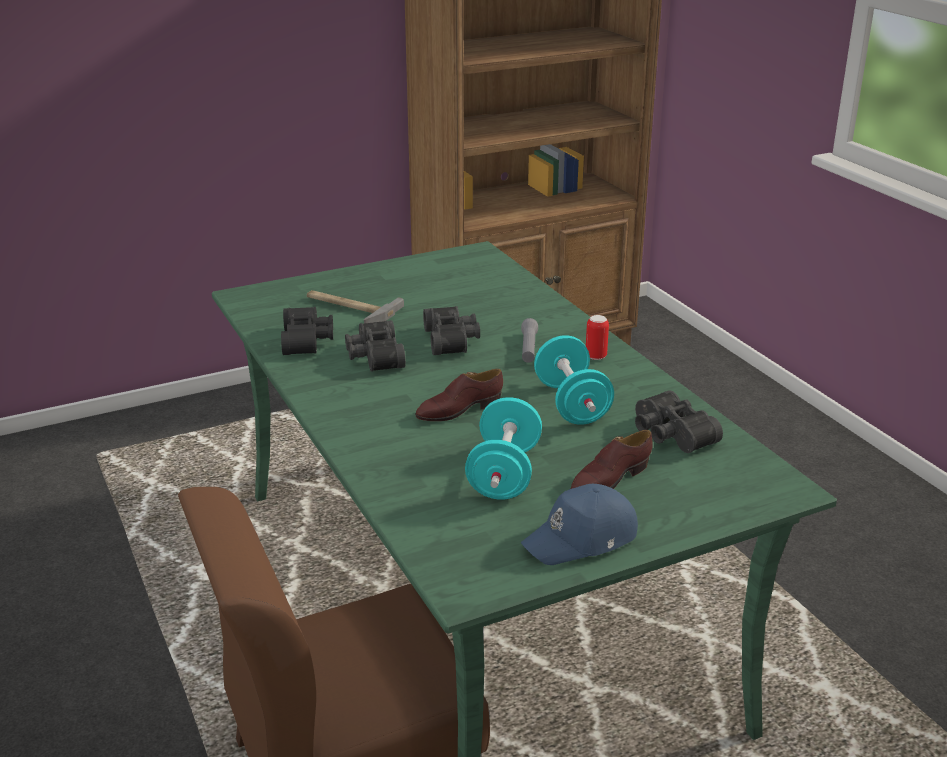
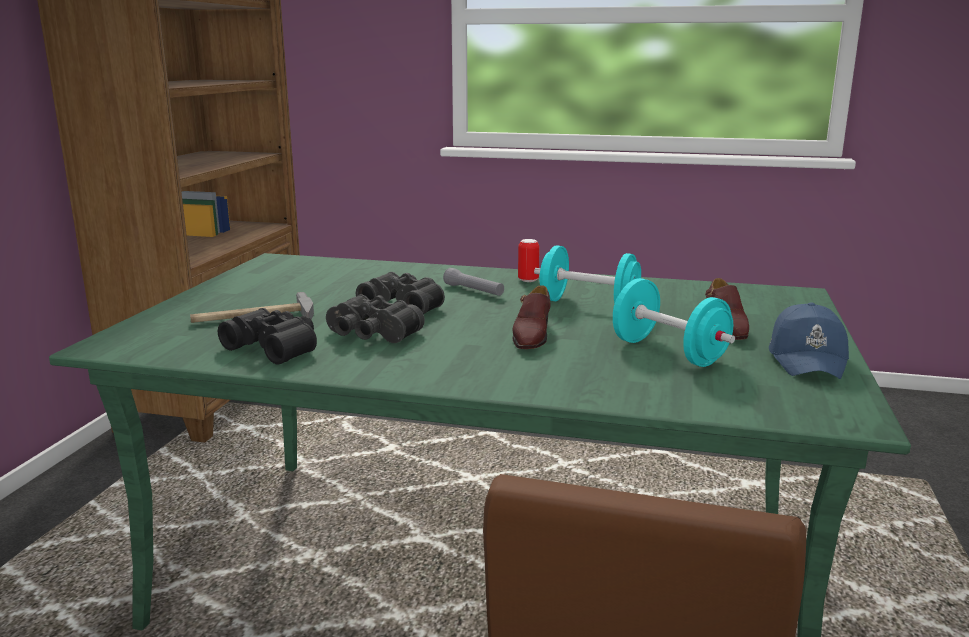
camera: 50 degrees left, 10 degrees down
black binoculars [635,390,723,453] -> none

